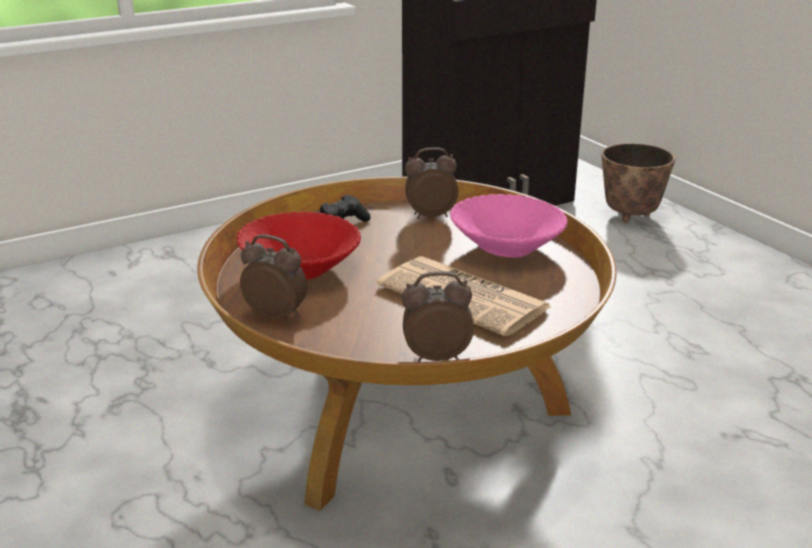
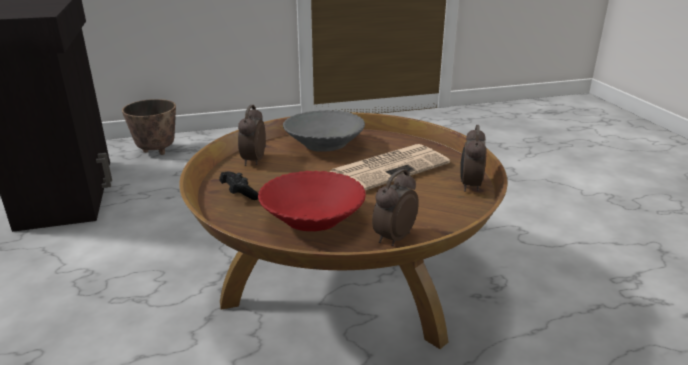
camera: 75 degrees left, 0 degrees up
pink bowl [450,194,568,258] -> grey bowl [283,110,365,152]

